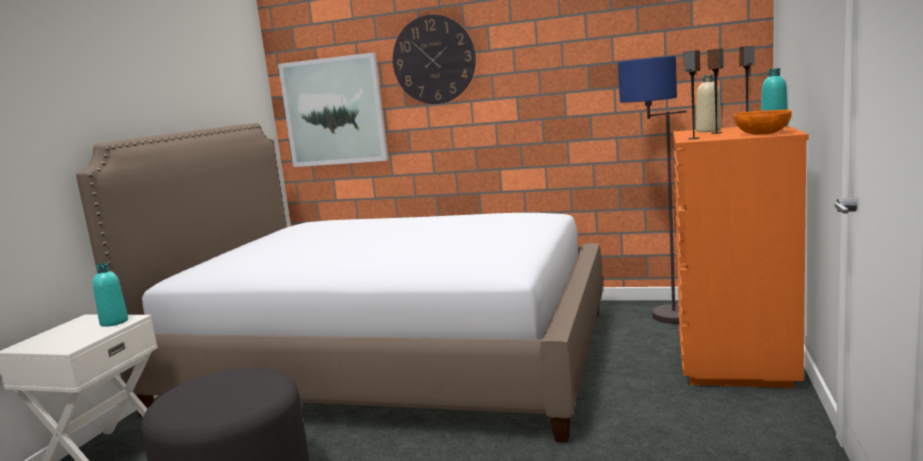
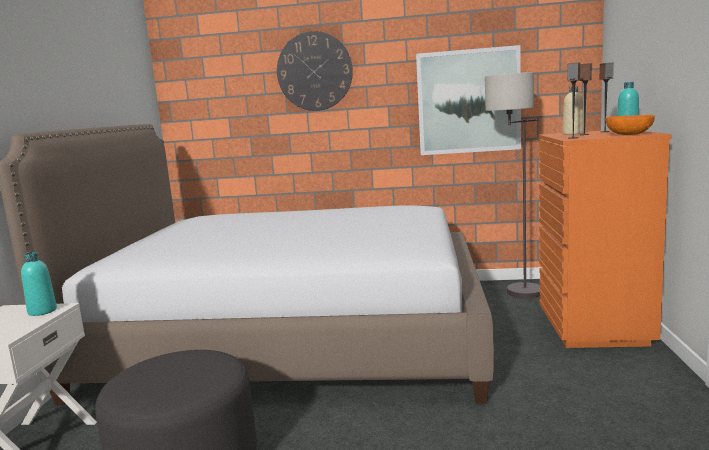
camera: 10 degrees left, 0 degrees up
picture [278,52,388,167] -> picture moved to [416,45,521,155]
blue floor lamp [618,56,687,324] -> grey floor lamp [485,72,540,298]

